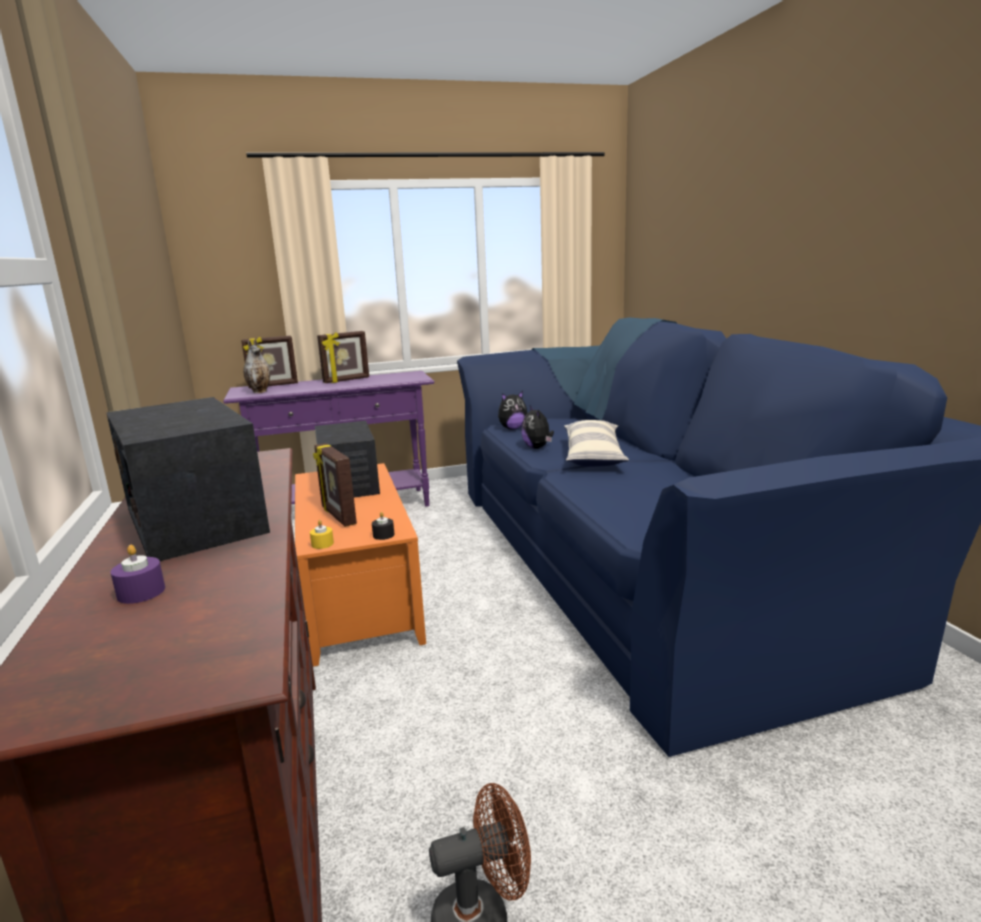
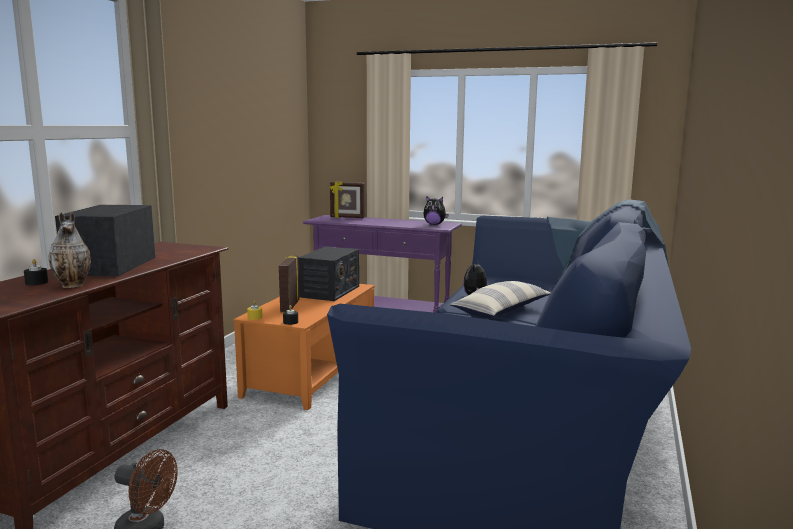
camera: 35 degrees right, 5 degrees down
purple candle [111,545,165,604] -> black candle [24,259,48,285]
vase [243,339,270,393] -> vase moved to [48,212,91,288]
picture frame [317,331,369,383] -> none
plush toy [498,391,528,429] -> plush toy moved to [423,196,449,225]

